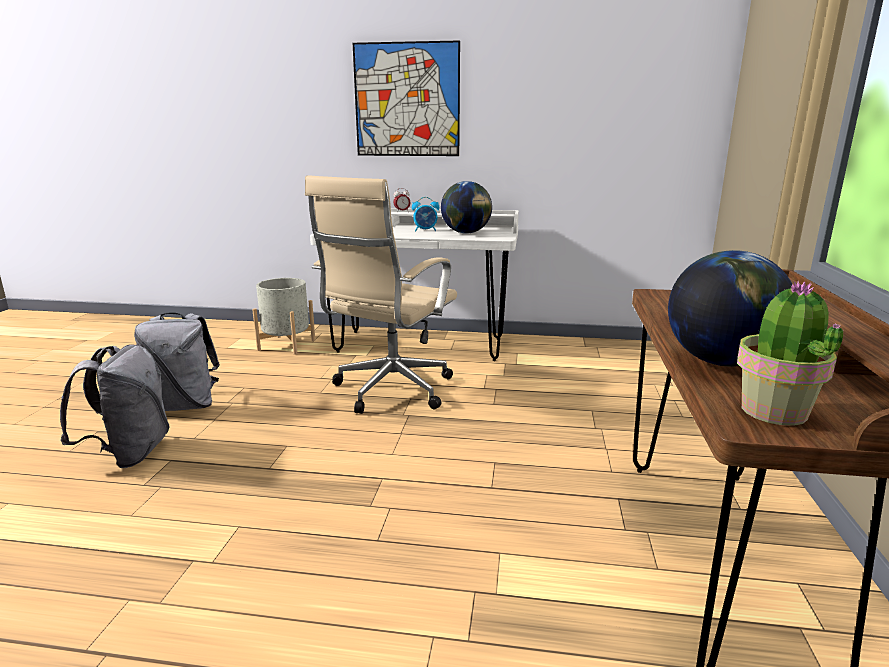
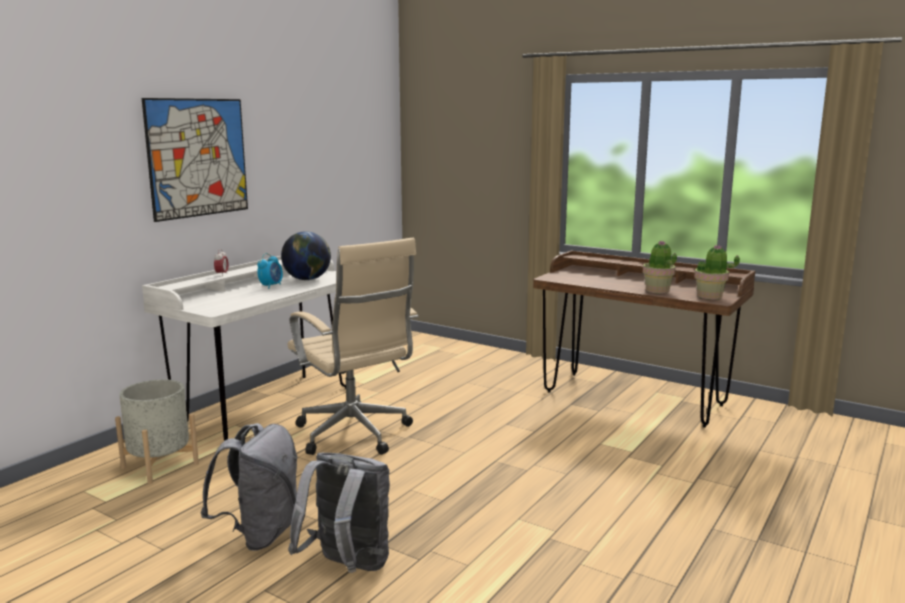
camera: 65 degrees left, 5 degrees down
globe [668,250,792,367] -> potted plant [643,240,677,294]

